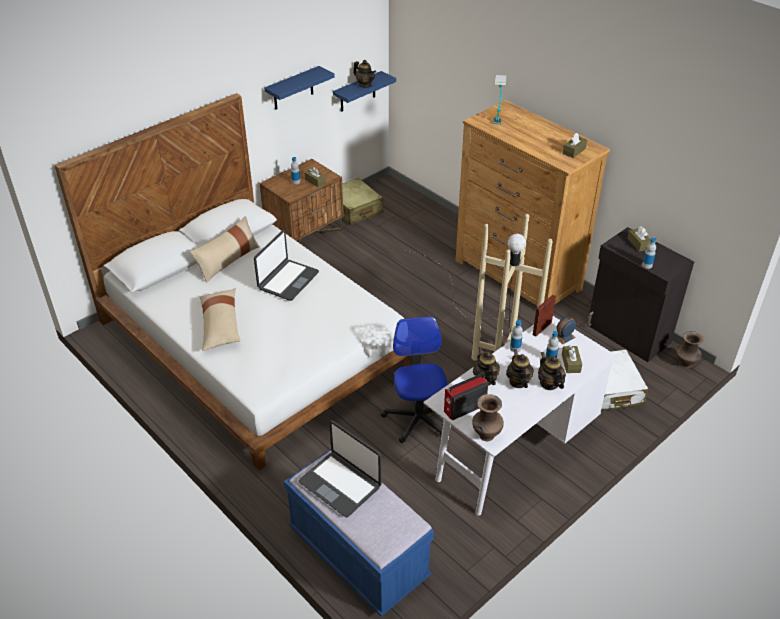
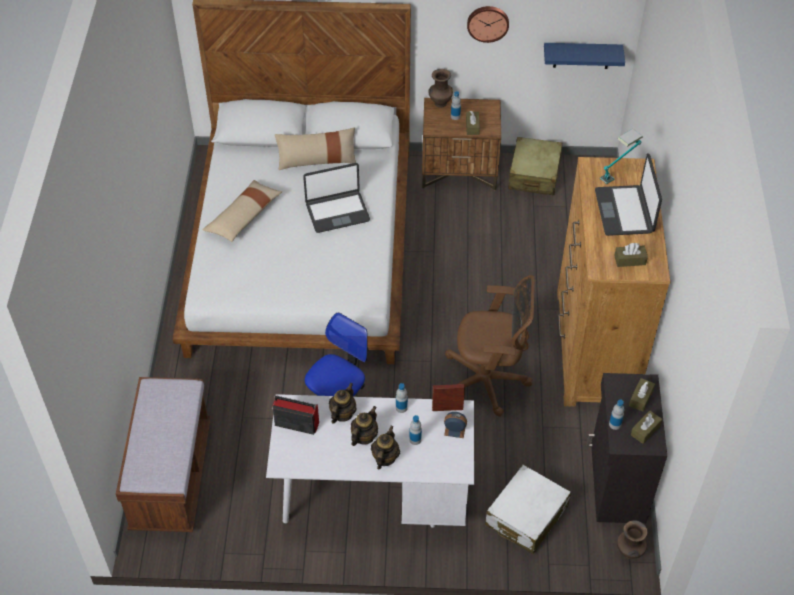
camera: 45 degrees right, 10 degrees up
blue shelf [264,66,335,110] -> wall clock [467,6,509,43]
blue bench [284,449,434,617] -> brown bench [116,377,211,532]
laptop [299,420,382,518] -> laptop moved to [595,153,662,236]
teapot [353,60,376,88] -> none
beige floor lamp [405,214,553,361] -> brown office chair [445,275,535,417]
brown vase [472,394,504,441] -> brown vase moved to [429,69,453,108]
brown tissue box [562,345,582,373] -> brown tissue box moved to [631,411,663,444]

